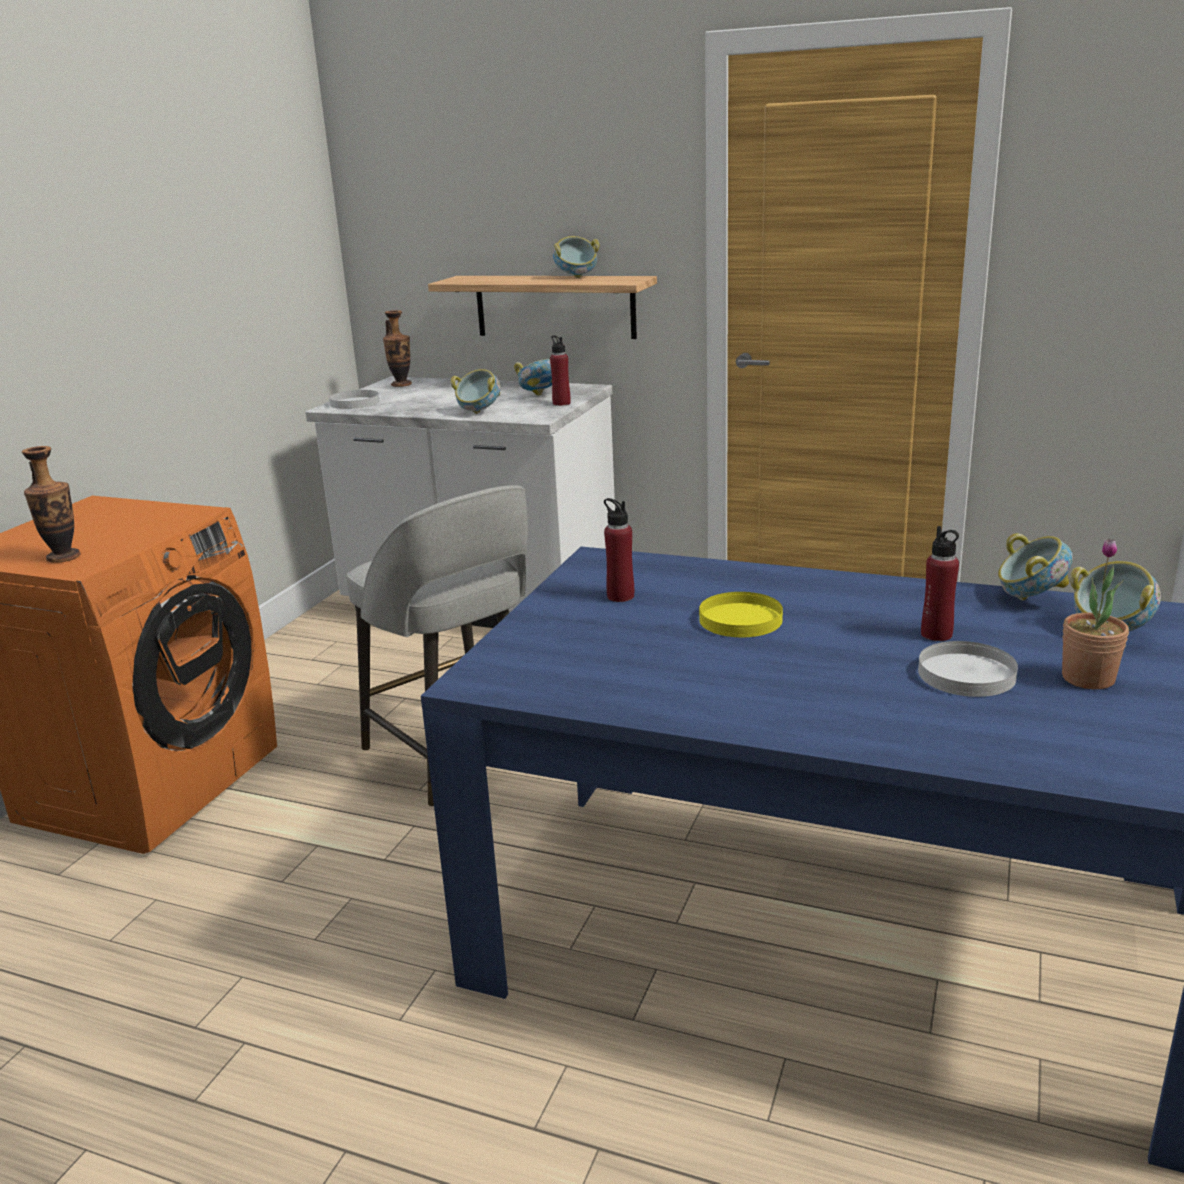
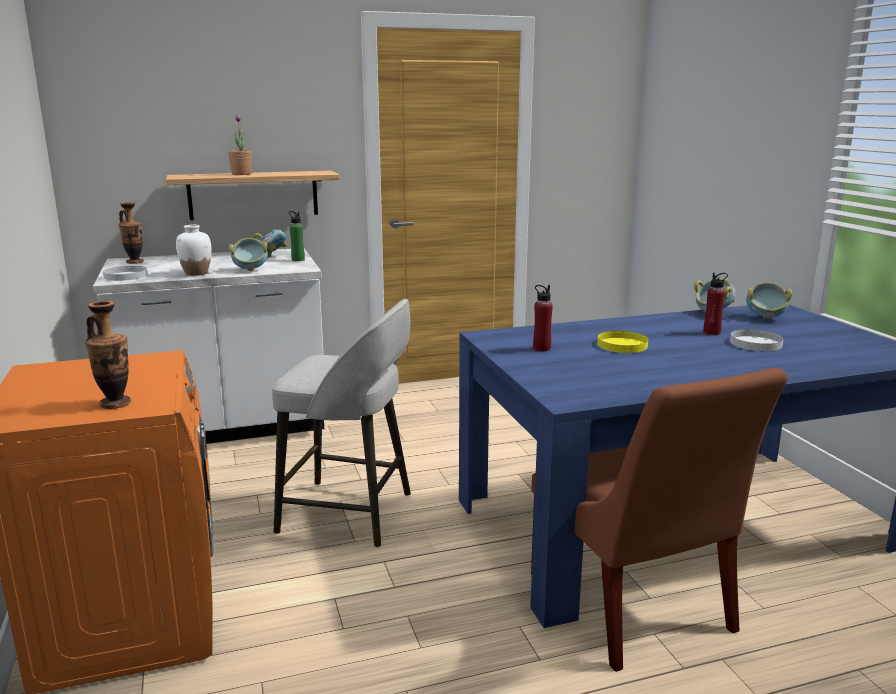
camera: 40 degrees left, 5 degrees down
red bottle [550,335,571,406] -> green bottle [289,211,305,261]
bowl [553,236,600,278] -> none
potted plant [1062,538,1129,689] -> potted plant moved to [228,115,252,175]
none -> white vase [176,225,211,276]
none -> brown chair [531,368,788,672]

